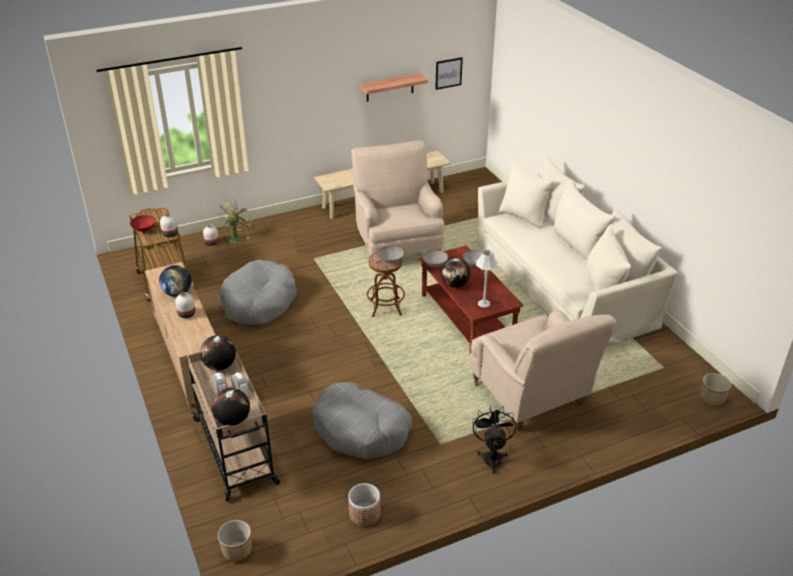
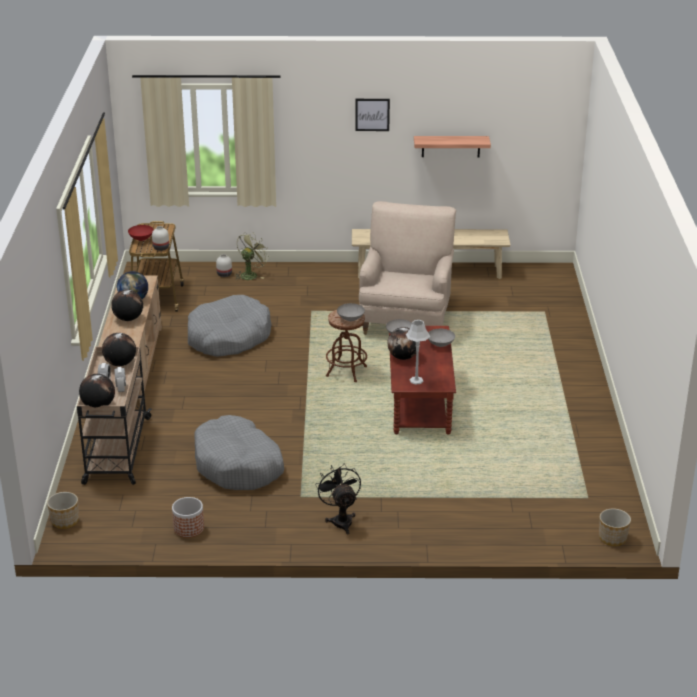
camera: 25 degrees right, 5 degrees down
white vase [175,292,195,318] -> globe [111,289,143,321]
picture [435,57,463,90] -> picture moved to [355,99,390,131]
beige armchair [469,310,616,431] -> none
black fan [473,405,517,474] -> black fan turned 45 degrees counterclockwise [315,463,361,534]
beige sofa [476,155,678,347] -> none

